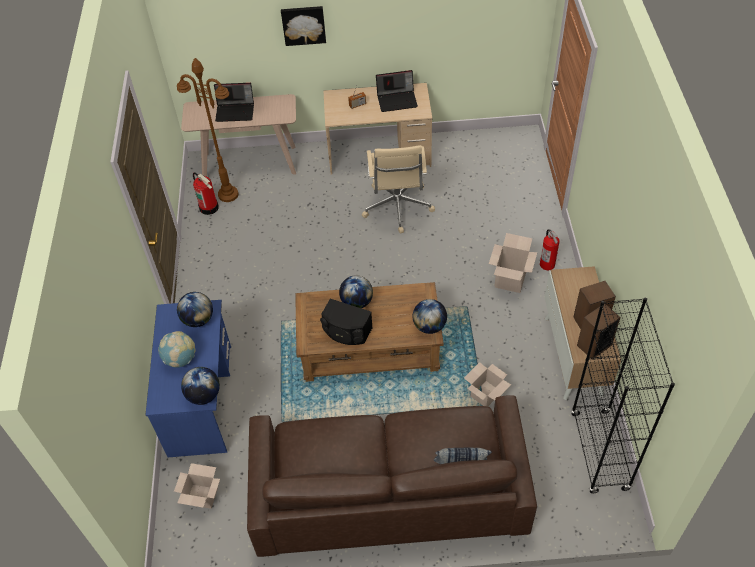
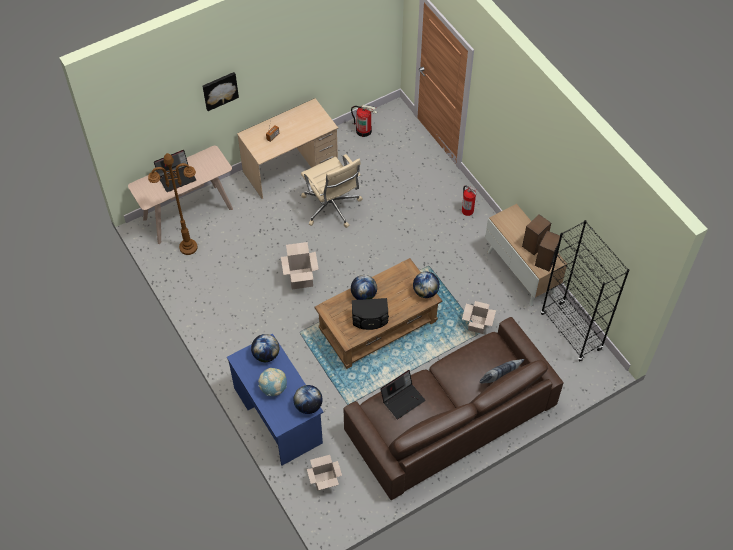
camera: 30 degrees left, 5 degrees up
fire extinguisher [193,172,219,215] -> fire extinguisher moved to [351,105,377,137]
laptop [376,70,418,112] -> laptop moved to [380,370,426,419]
cardboard box [489,233,537,293] -> cardboard box moved to [281,242,319,289]

